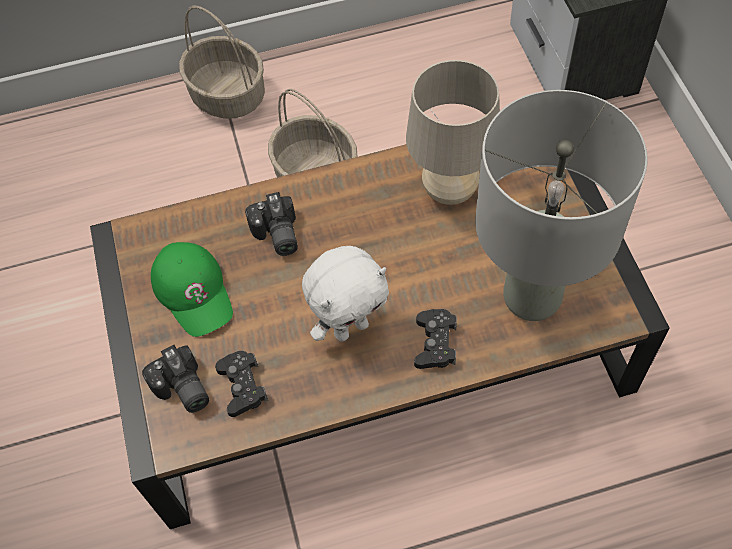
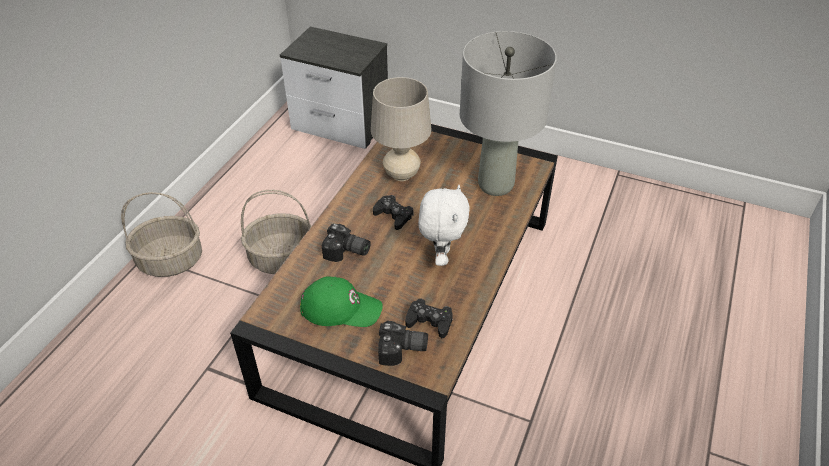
camera: 55 degrees left, 15 degrees down
black game controller [414,309,457,369] -> black game controller moved to [373,195,413,230]

